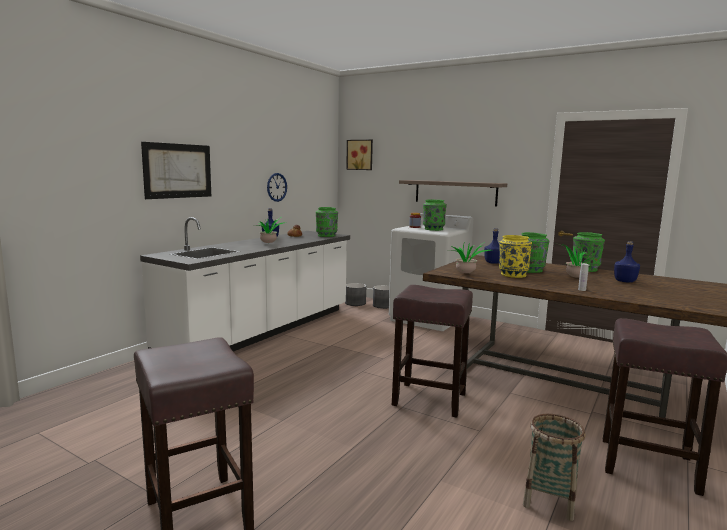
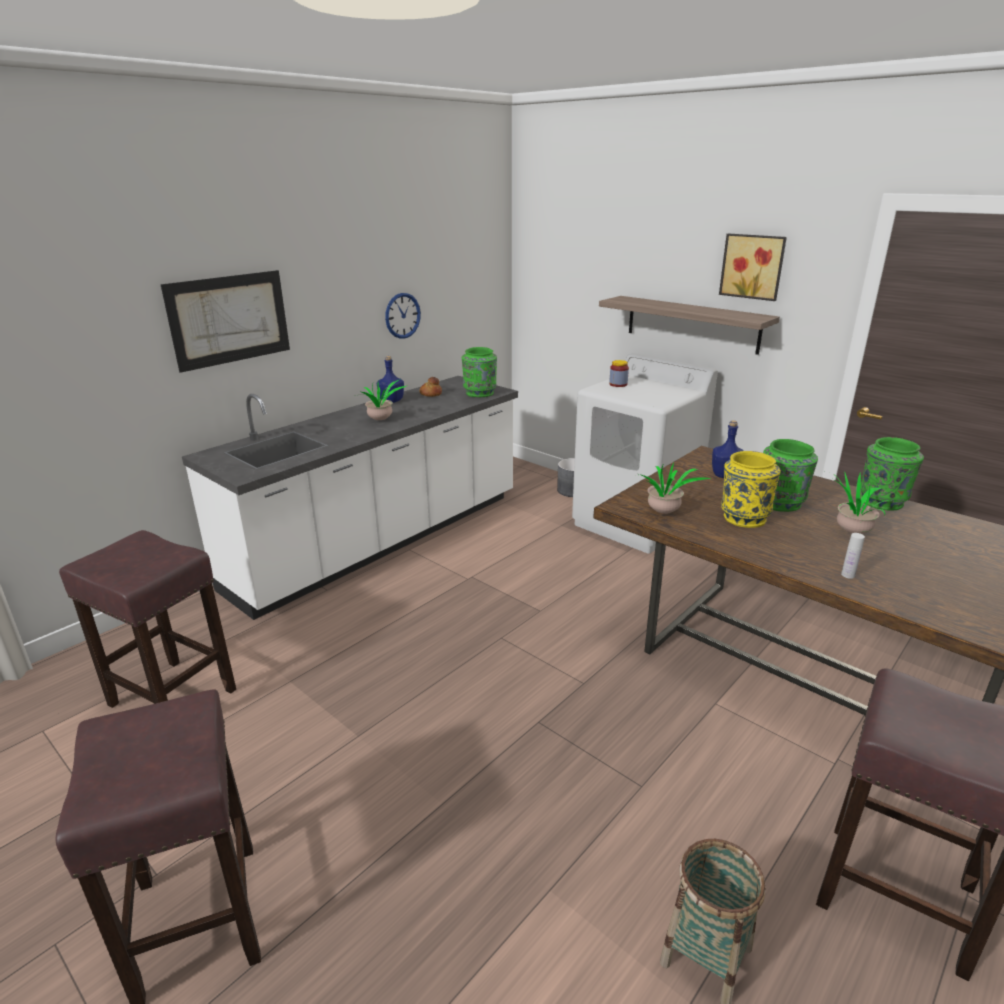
camera: 10 degrees right, 15 degrees up
grey planter [345,283,366,306] -> none
picture [346,140,373,170] -> picture moved to [719,233,787,301]
brown stool [392,285,473,418] -> brown stool moved to [59,530,236,708]
green vase [423,200,447,231] -> none
blue bottle [614,241,640,283] -> none

